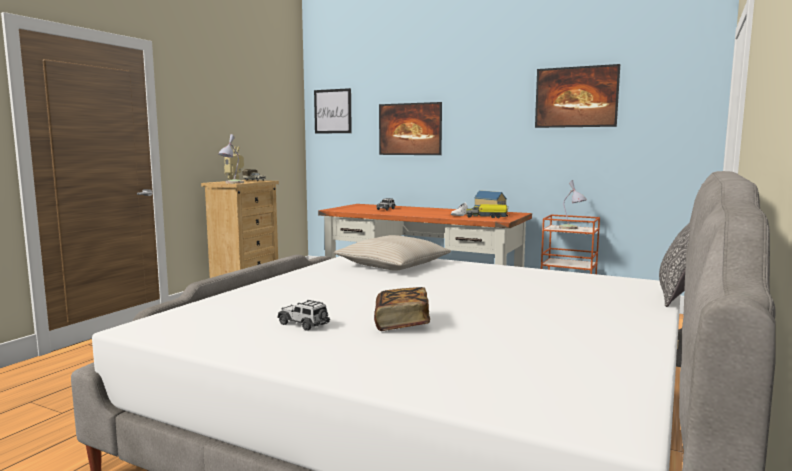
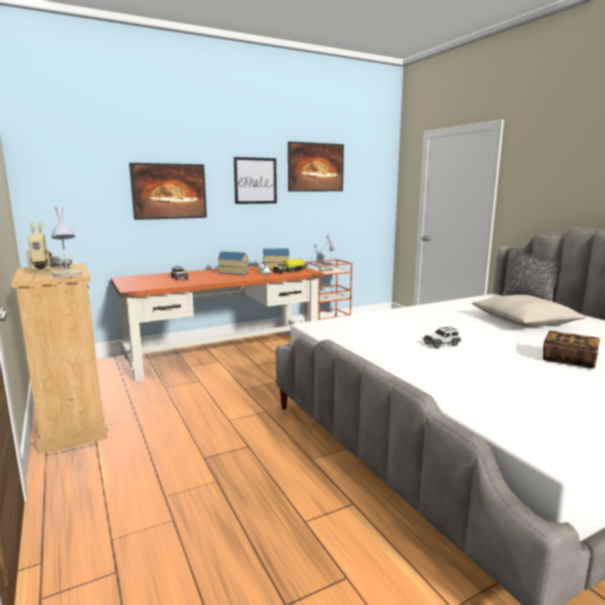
camera: 55 degrees left, 5 degrees up
toy car [277,300,330,331] -> toy car moved to [423,326,461,349]
picture [314,88,352,134] -> picture moved to [234,157,277,204]
beige pillow [334,235,451,271] -> beige pillow moved to [472,295,587,327]
none -> toy house [218,251,249,275]

